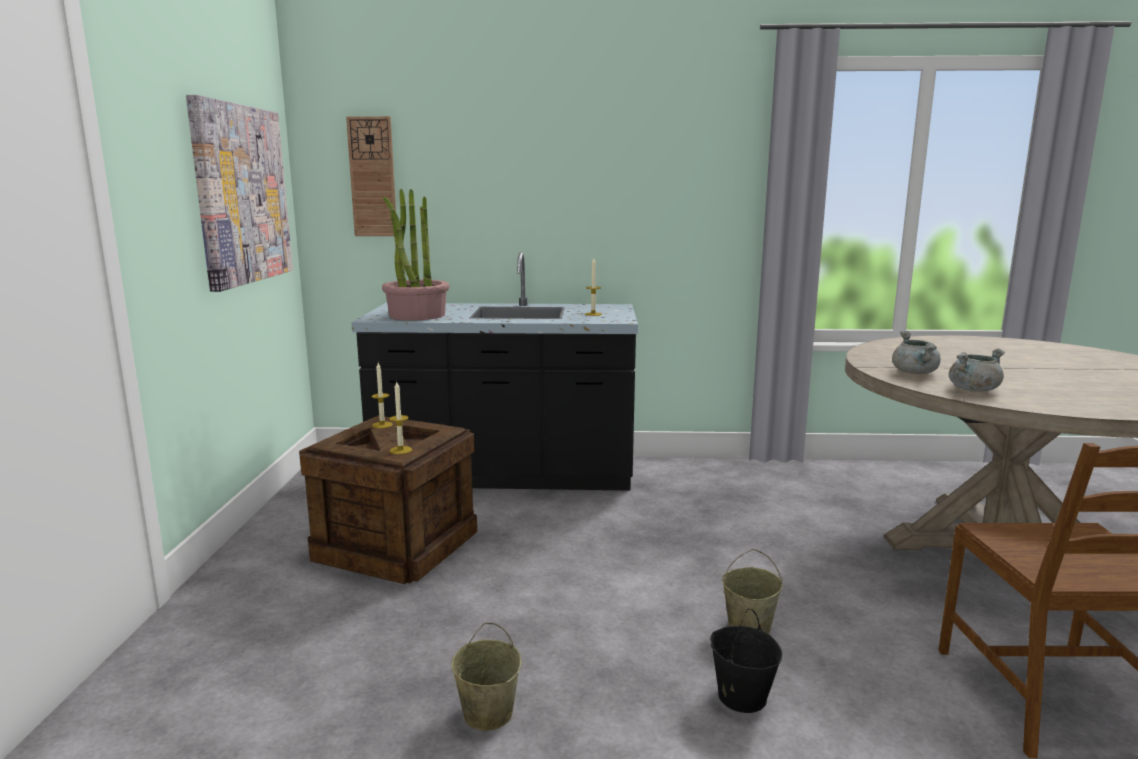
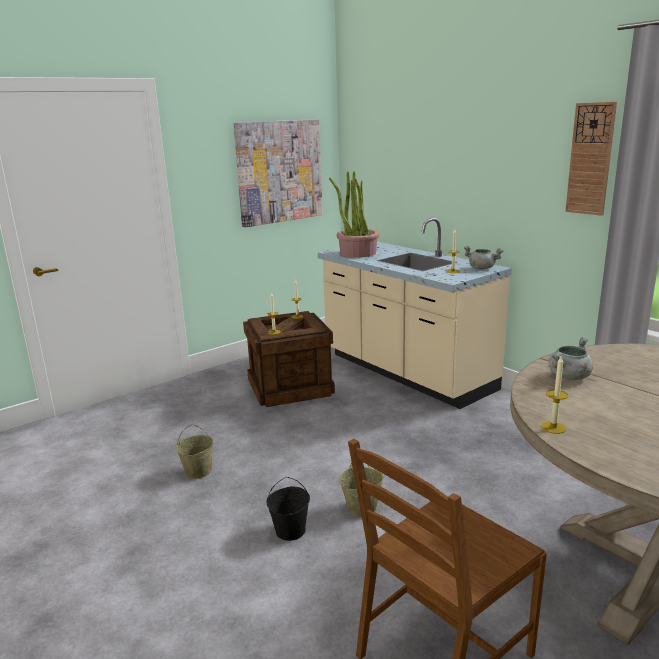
camera: 50 degrees right, 5 degrees up
wall clock [346,116,396,236] -> wall clock moved to [565,102,617,216]
black counter [351,252,638,491] -> beige counter [318,218,512,409]
grey cooking pot [949,348,1005,391] -> grey cooking pot moved to [464,246,504,270]
none -> candle [541,356,568,434]

